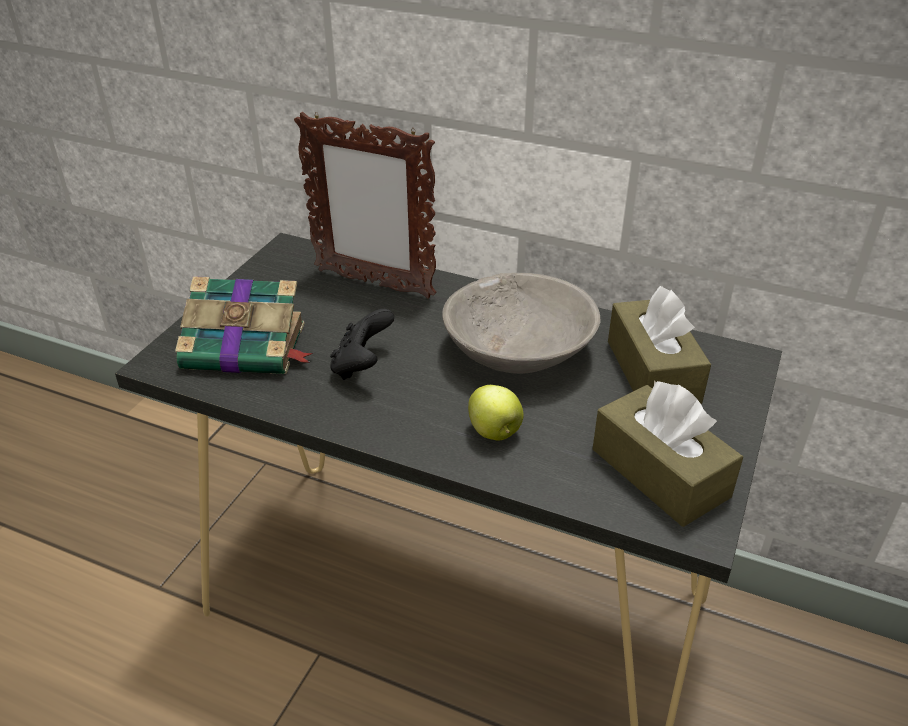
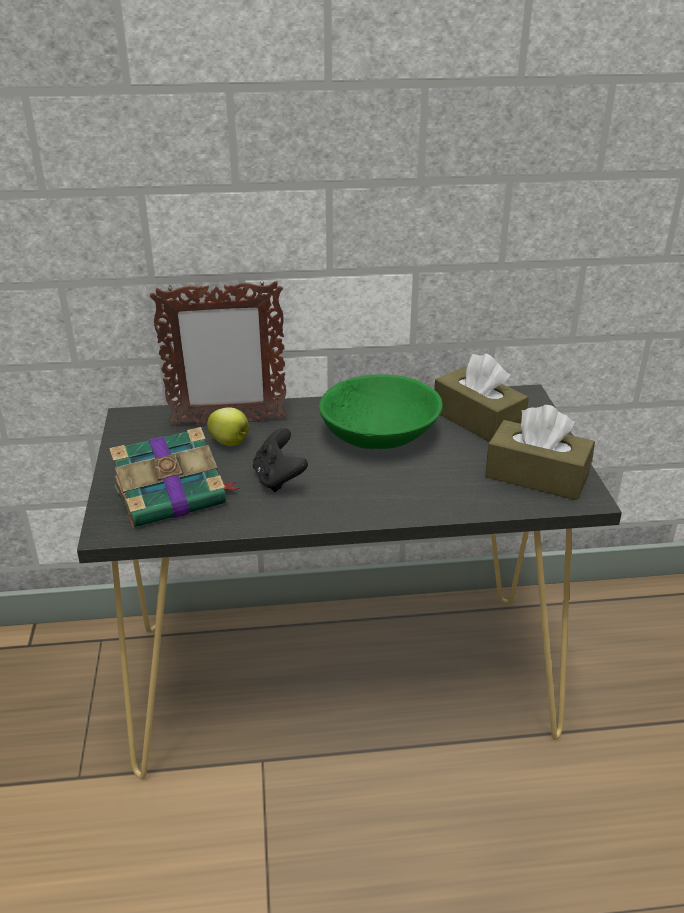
camera: 30 degrees left, 5 degrees down
grey bowl [442,273,600,374] -> green bowl [319,374,443,449]
apple [468,385,524,441] -> apple moved to [207,407,249,446]

